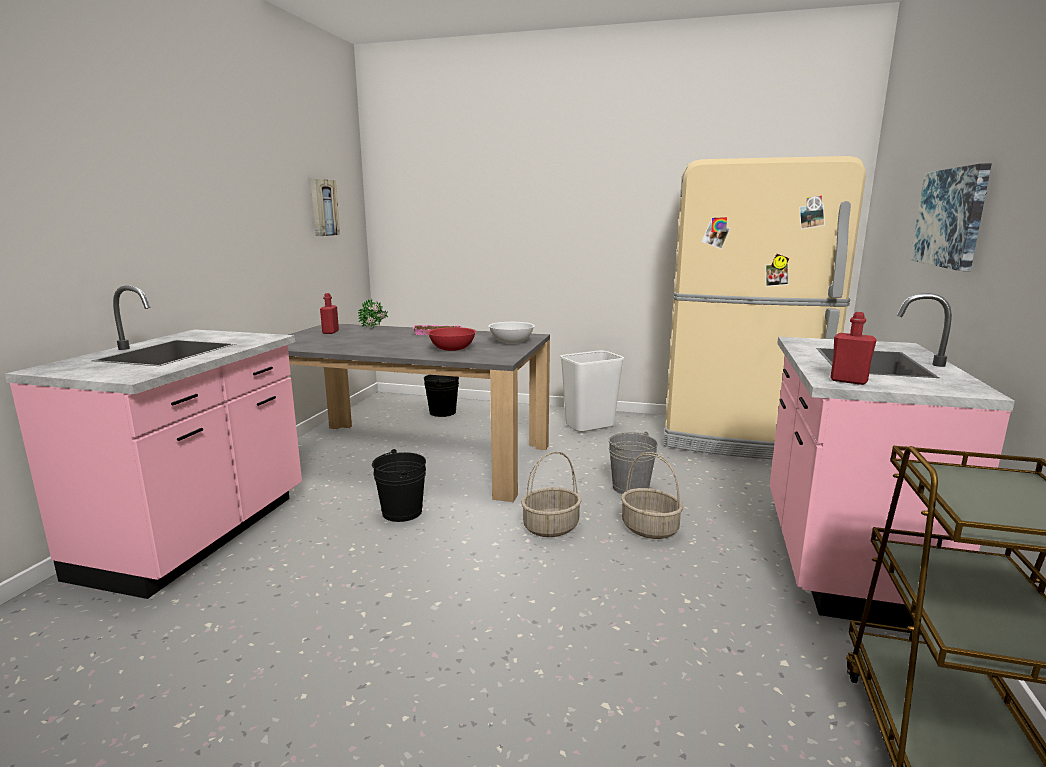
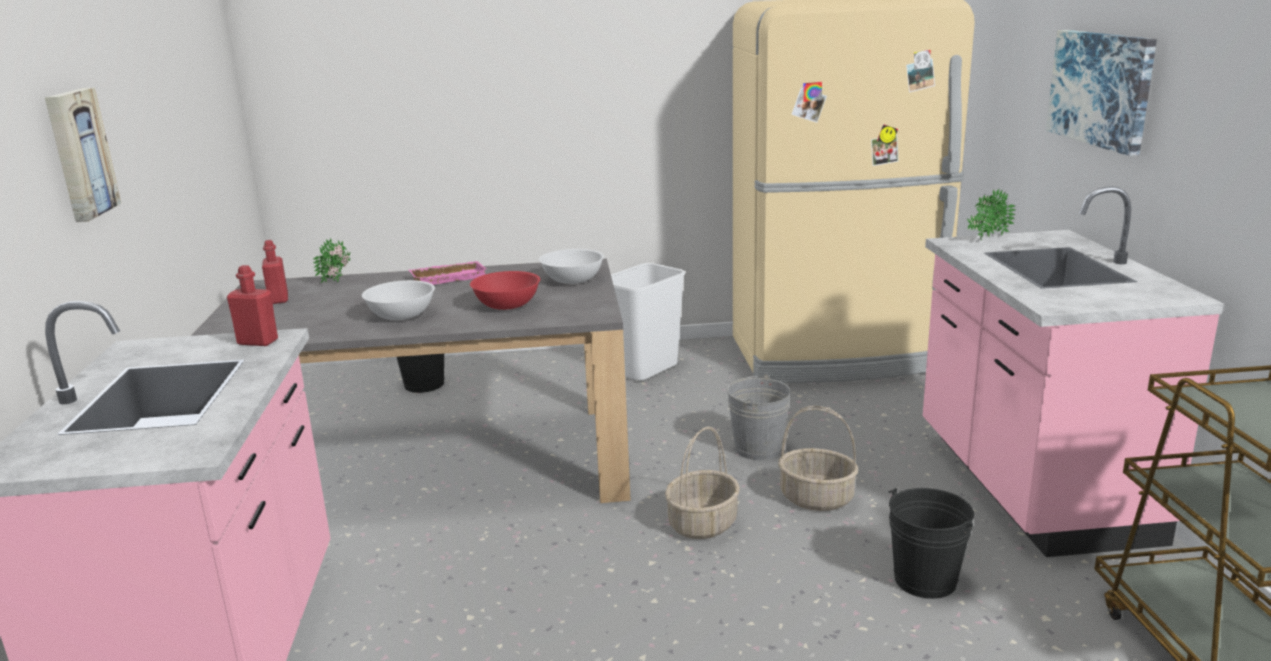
camera: 20 degrees left, 5 degrees up
picture [311,179,340,236] -> picture moved to [45,88,121,222]
black bucket [372,449,426,522] -> black bucket moved to [889,488,974,599]
red bottle [830,312,877,385] -> red bottle moved to [227,265,278,346]
none -> white bowl [362,280,435,320]
none -> potted plant [967,188,1015,240]

